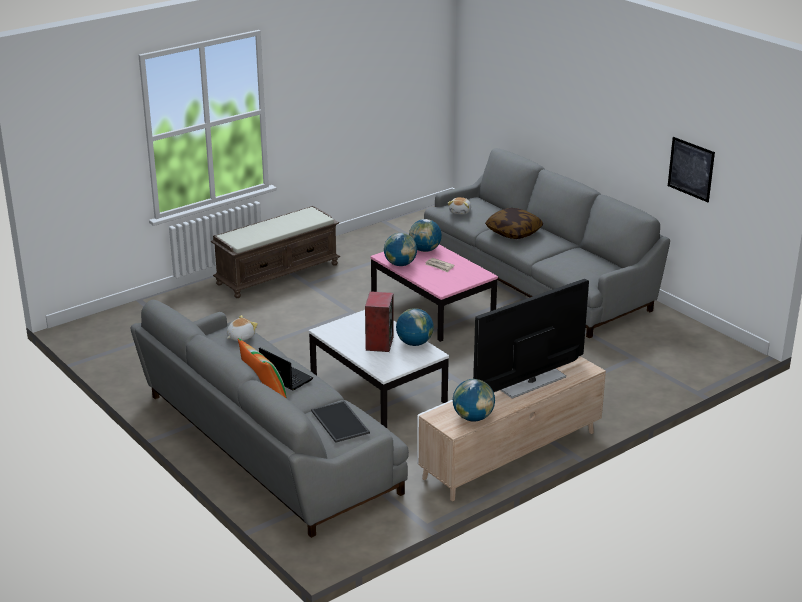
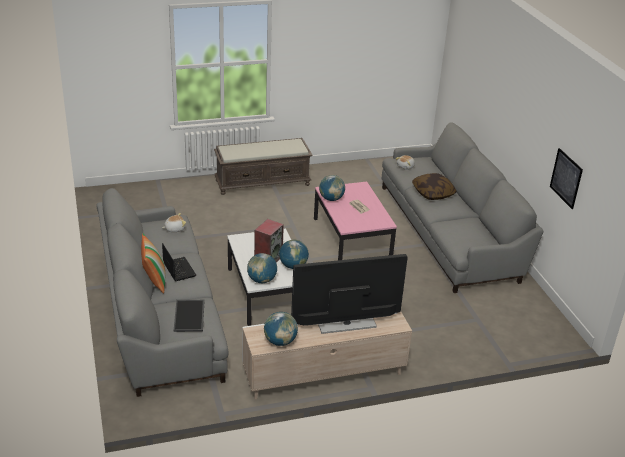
camera: 20 degrees right, 5 degrees up
globe [409,219,442,252] -> globe moved to [247,253,277,283]

